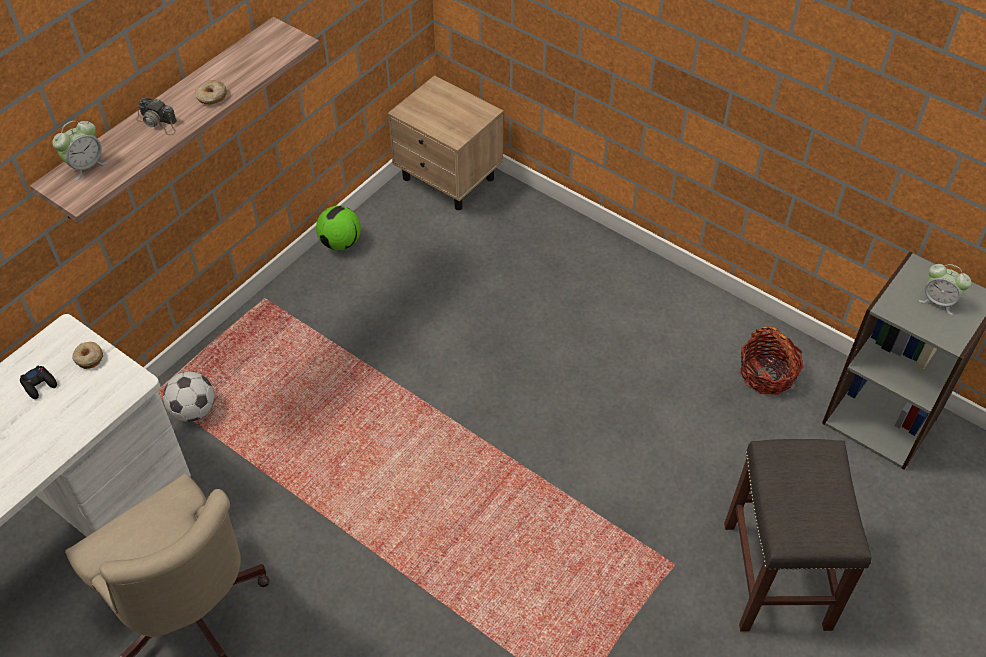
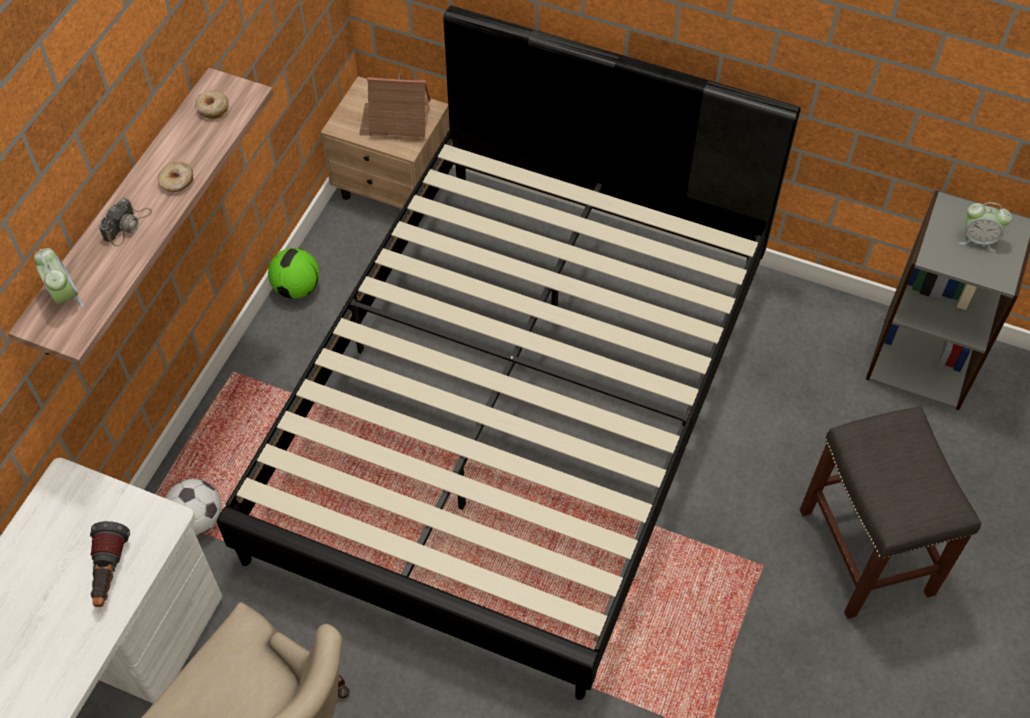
camera: 15 degrees left, 5 degrees up
black game controller [20,365,57,399] -> none
alarm clock [52,121,108,181] -> alarm clock turned 60 degrees counterclockwise [34,248,84,307]
donut [72,342,103,369] -> donut moved to [195,91,229,120]
camera [136,98,177,135] -> camera turned 75 degrees counterclockwise [99,198,152,246]
basket [740,326,804,395] -> none
none -> flashlight [90,521,130,607]
none -> black bed [217,6,801,700]
none -> toy house [359,74,431,139]

